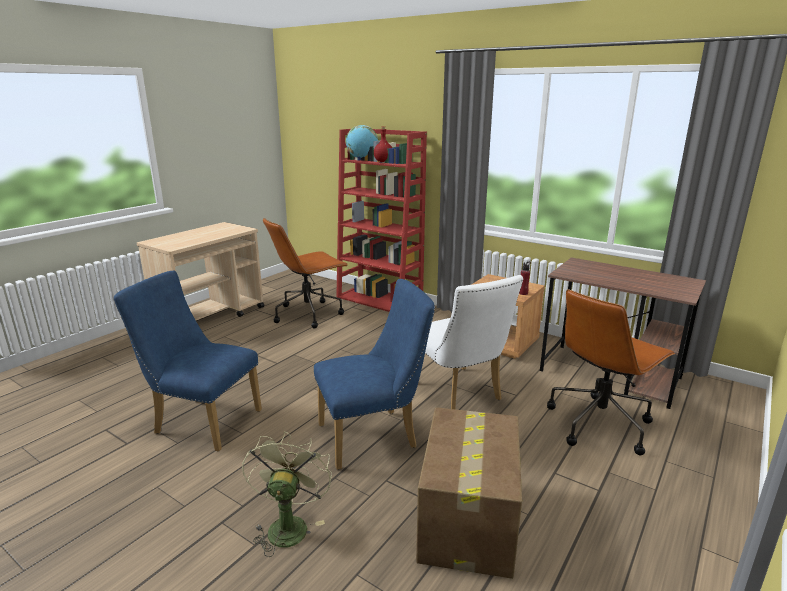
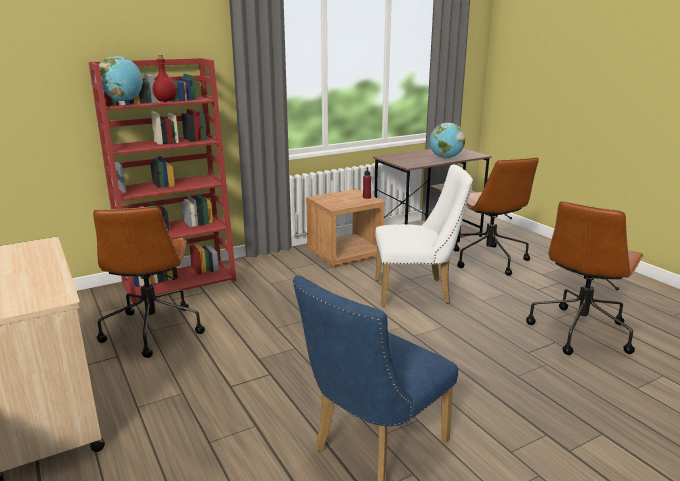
camera: 65 degrees left, 0 degrees up
green fan [242,431,332,557] -> none
blue chair [314,279,435,470] -> none
cardboard box [416,407,522,579] -> brown office chair [526,201,644,355]
none -> globe [429,123,465,159]

